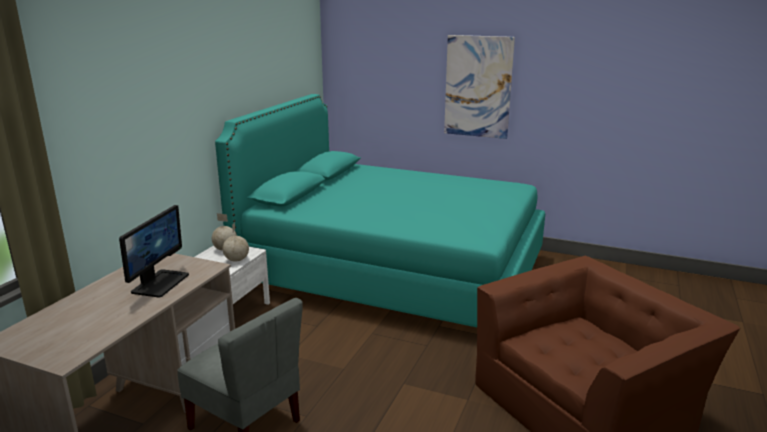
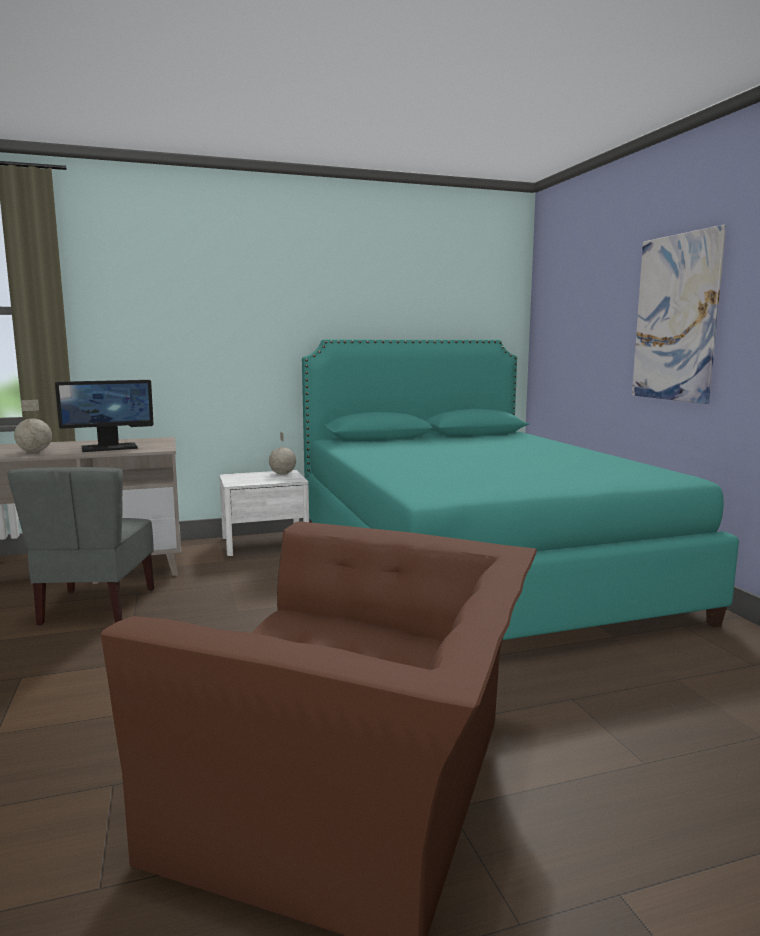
camera: 50 degrees right, 10 degrees down
globe [222,221,249,262] -> globe moved to [14,400,52,452]

